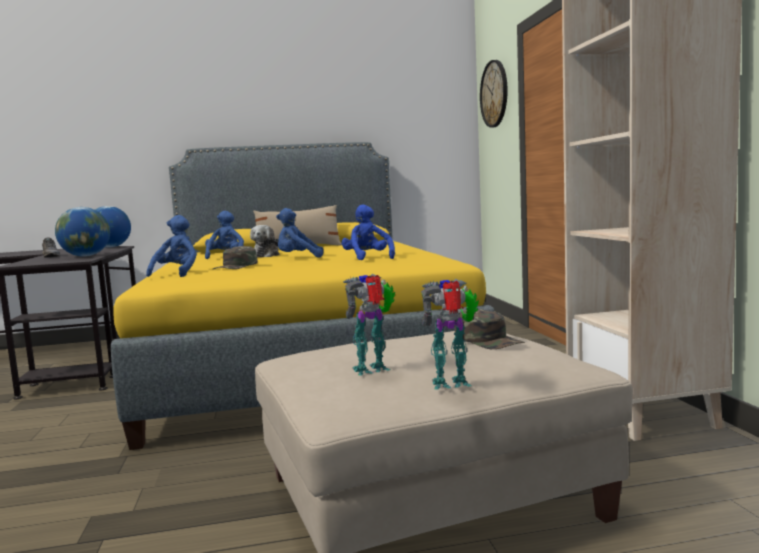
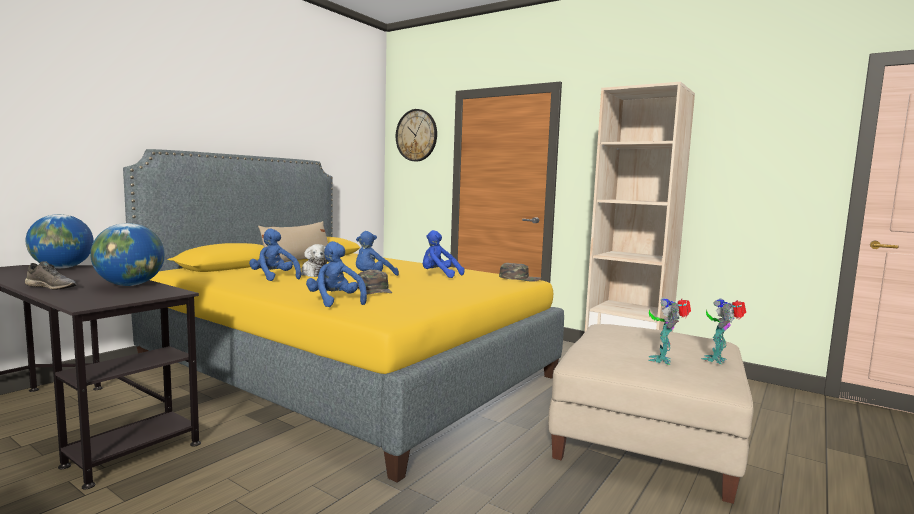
camera: 45 degrees left, 0 degrees up
green cap [455,308,525,349] -> green cap moved to [499,263,541,282]

